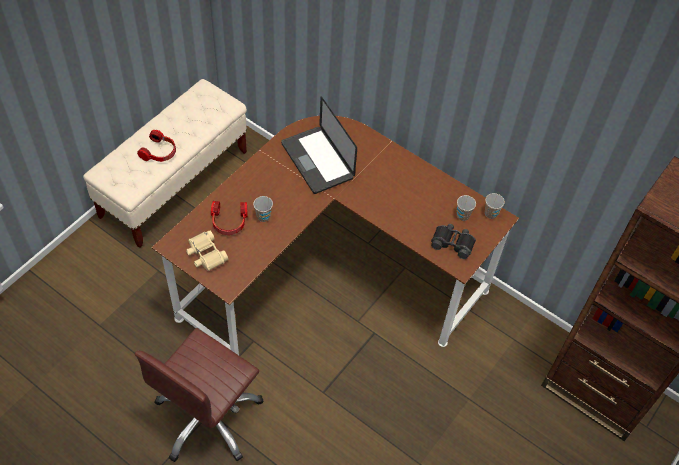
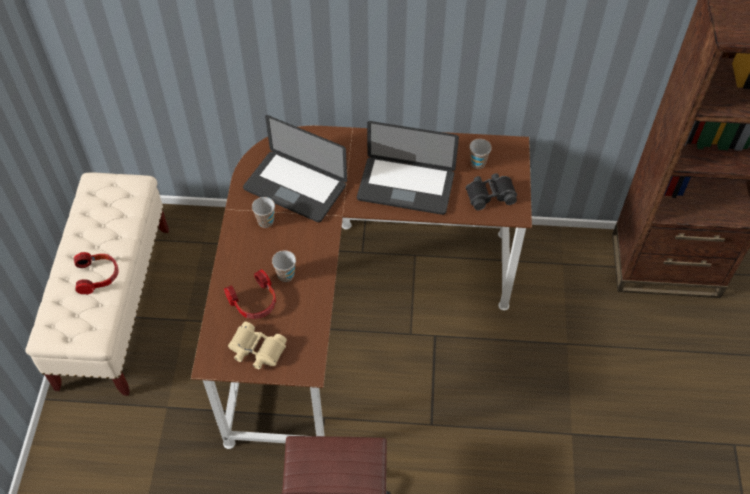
camera: 30 degrees left, 0 degrees up
cup [485,193,505,219] -> cup moved to [252,197,275,228]
none -> laptop [357,121,459,215]

